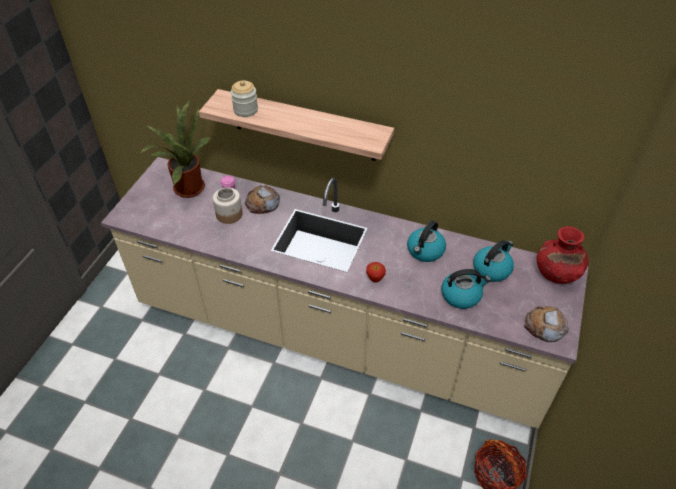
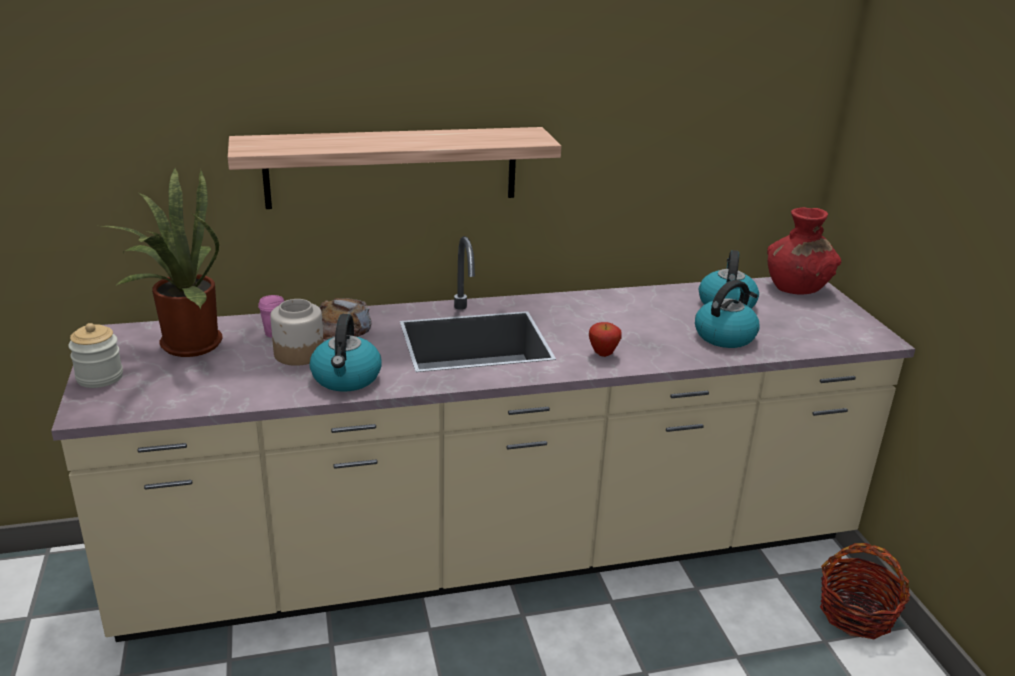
camera: 35 degrees left, 20 degrees down
jar [231,81,258,117] -> jar moved to [68,323,123,388]
kettle [407,221,446,262] -> kettle moved to [310,314,382,392]
bread [524,306,569,342] -> none

